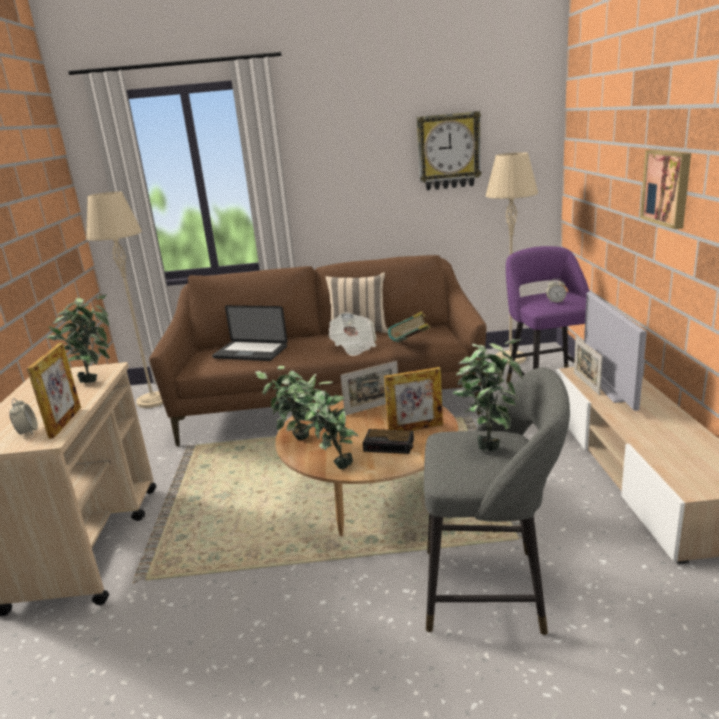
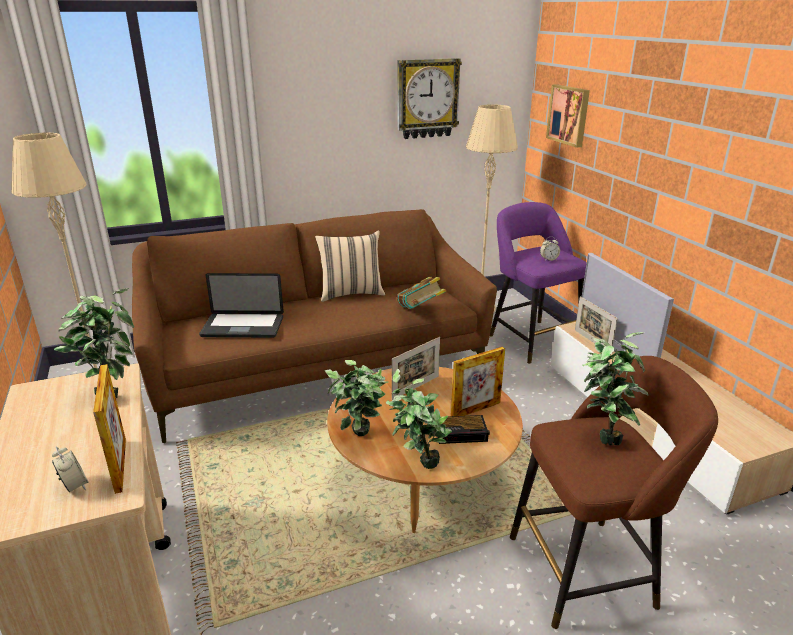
camera: 20 degrees left, 5 degrees up
newspaper [329,312,376,356] -> none
grey stool [424,367,570,635] -> brown stool [510,356,718,629]
picture [640,150,691,229] -> picture moved to [546,84,590,148]

